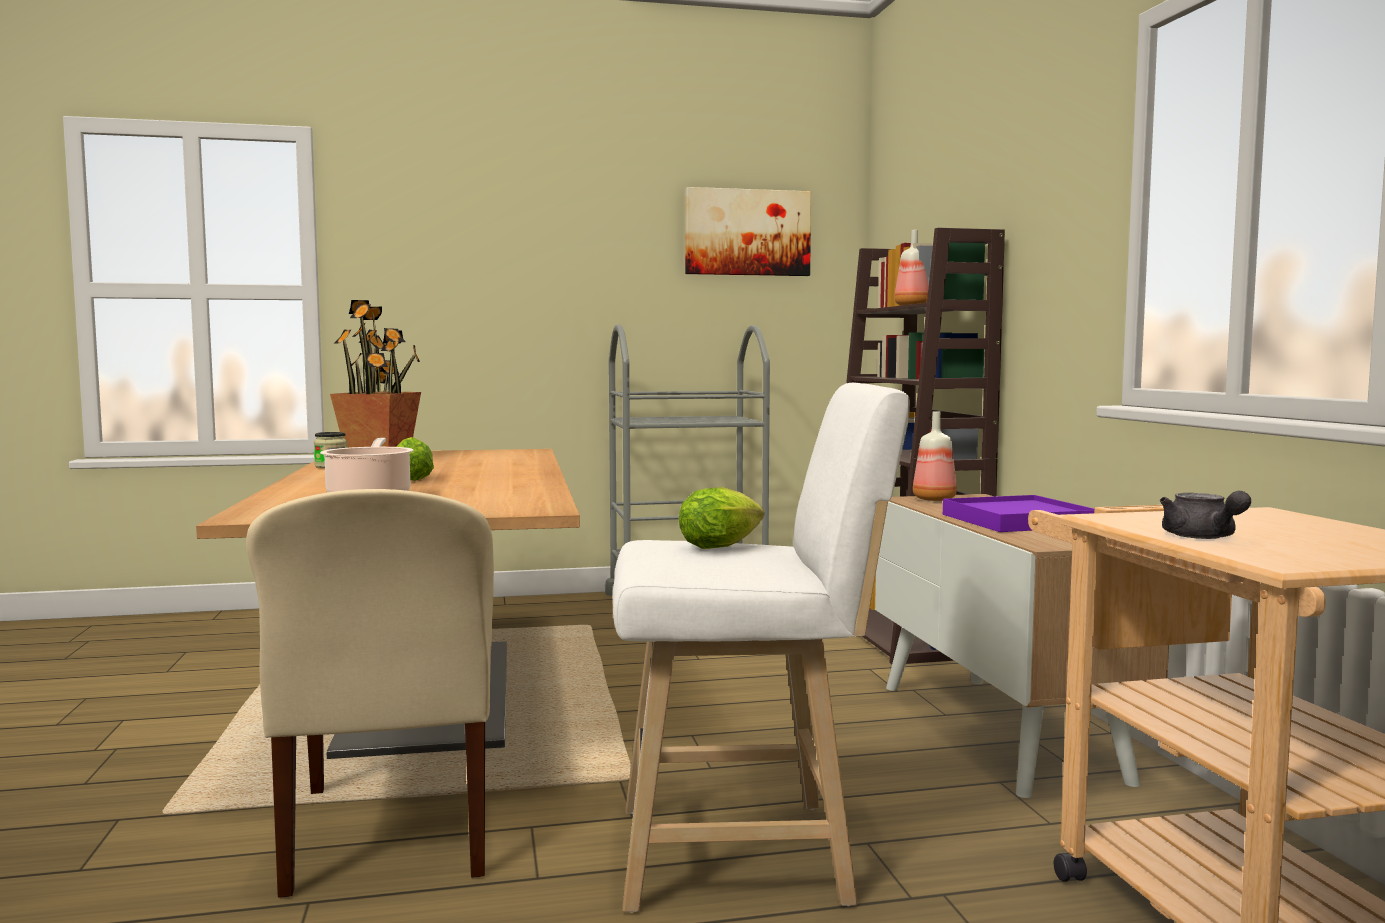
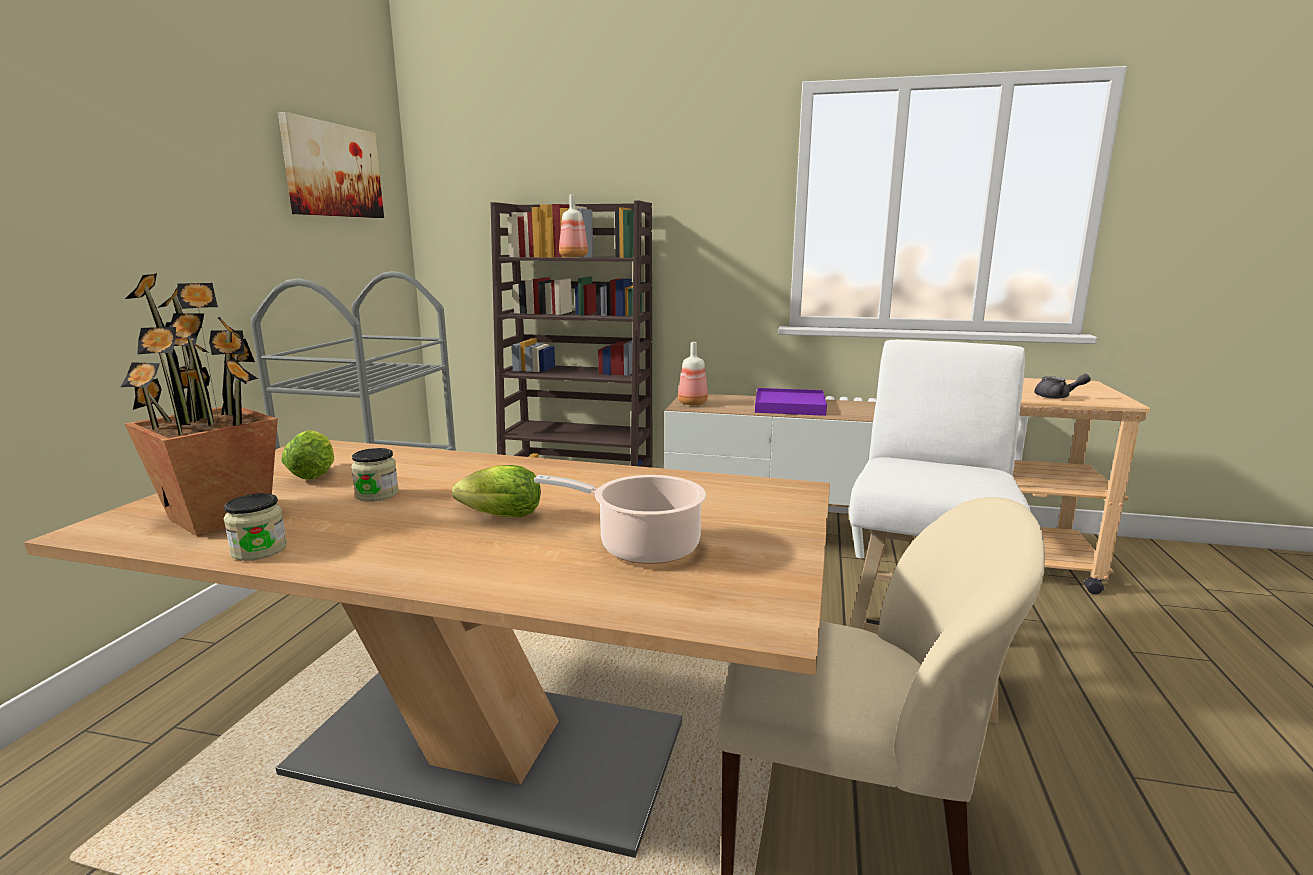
camera: 65 degrees left, 10 degrees up
lettuce [679,487,764,549] -> lettuce moved to [281,430,335,480]
none -> jar [351,448,399,502]

